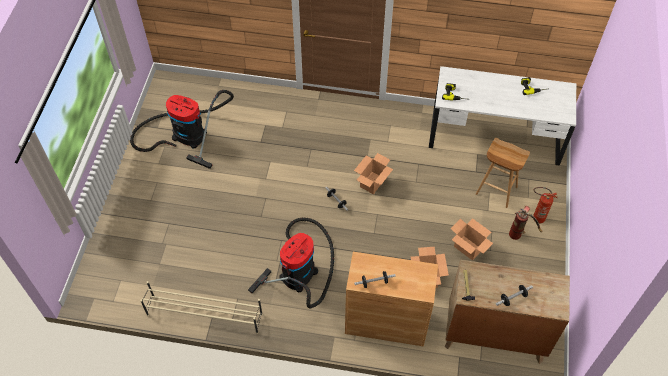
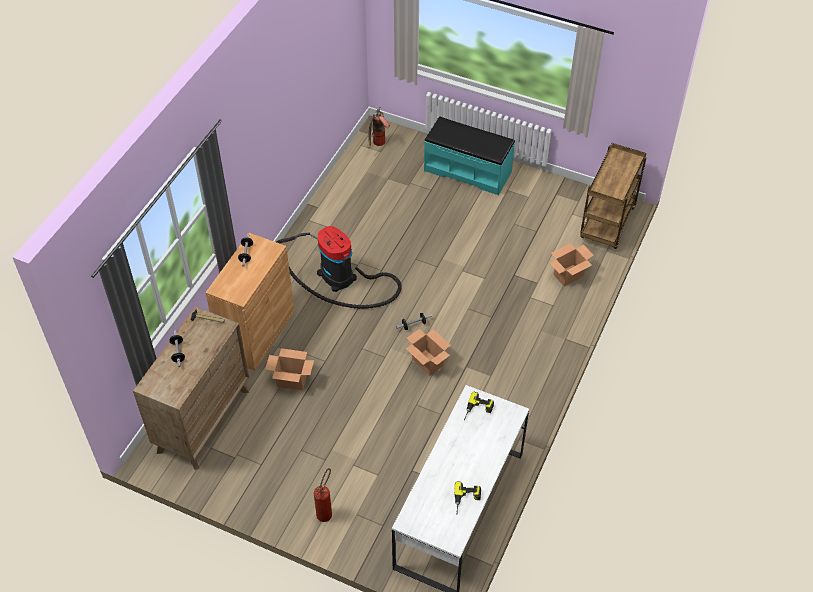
camera: 105 degrees right, 5 degrees down
vacuum cleaner [130,90,234,169] -> none
beige shoe rack [140,281,263,334] -> none
cardboard box [451,218,493,260] -> cardboard box moved to [549,243,594,286]
brown stool [476,138,530,208] -> none
fire extinguisher [509,206,542,240] -> fire extinguisher moved to [368,107,390,149]
none -> turquoise bench [424,116,515,195]
none -> brown cart [580,143,647,249]

